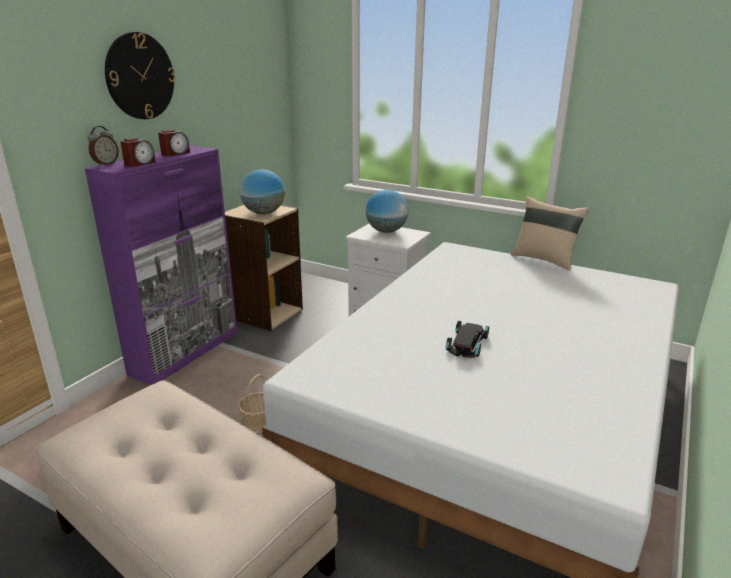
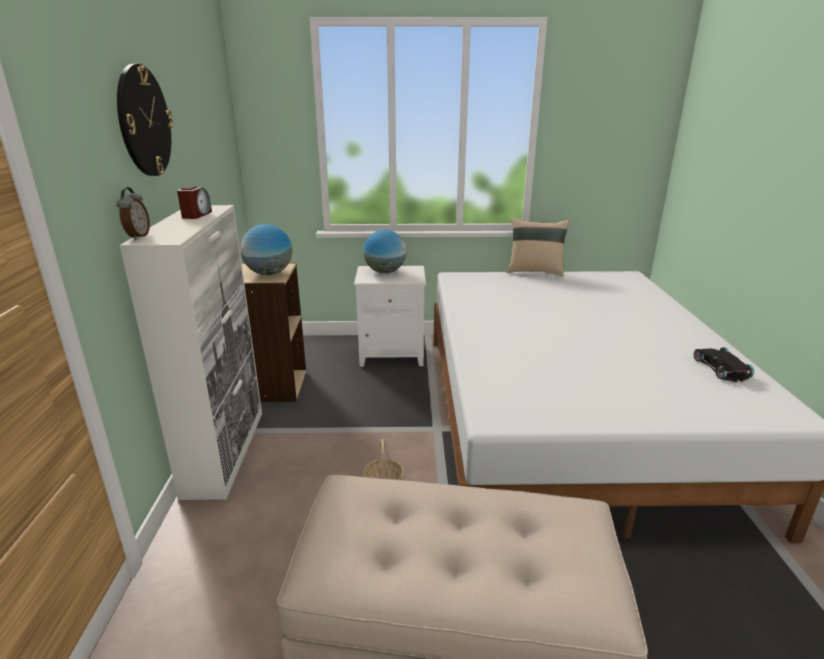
camera: 30 degrees left, 0 degrees up
purple cabinet [85,146,237,385] -> white cabinet [119,205,262,500]
alarm clock [120,138,156,167] -> none
black toy car [446,321,489,358] -> black toy car moved to [694,348,754,382]

